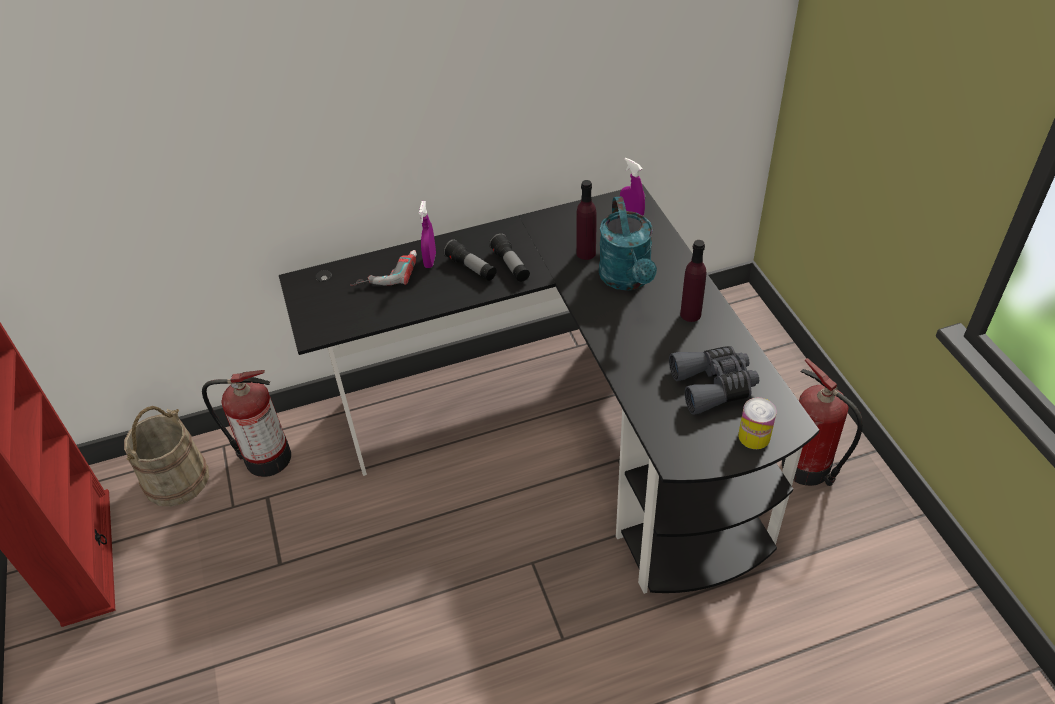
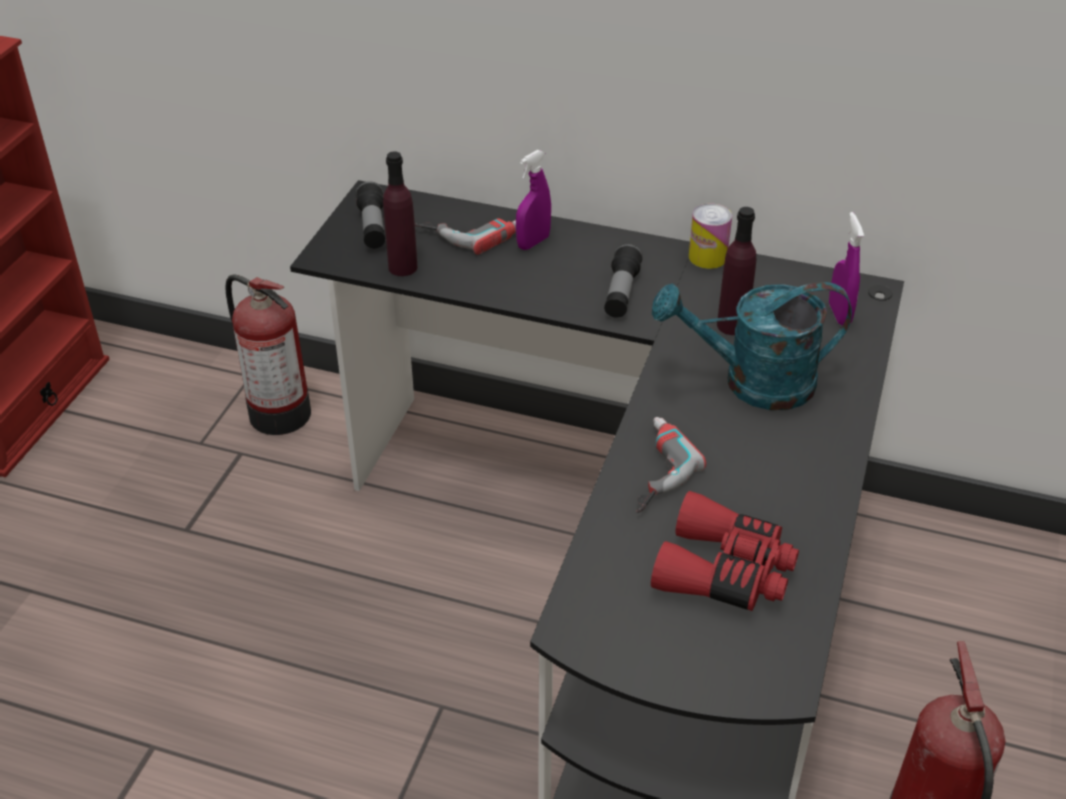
camera: 35 degrees right, 5 degrees down
beige bucket [124,406,209,507] -> none
flashlight [443,239,497,281] -> flashlight moved to [356,181,385,248]
turquoise watering can [599,196,657,291] -> turquoise watering can turned 60 degrees clockwise [652,282,852,410]
grey binoculars [669,346,759,415] -> red binoculars [651,491,799,611]
purple bottle [680,240,706,322] -> purple bottle moved to [383,151,417,276]
can [738,398,777,449] -> can moved to [689,204,732,269]
none -> power drill [636,417,706,513]

